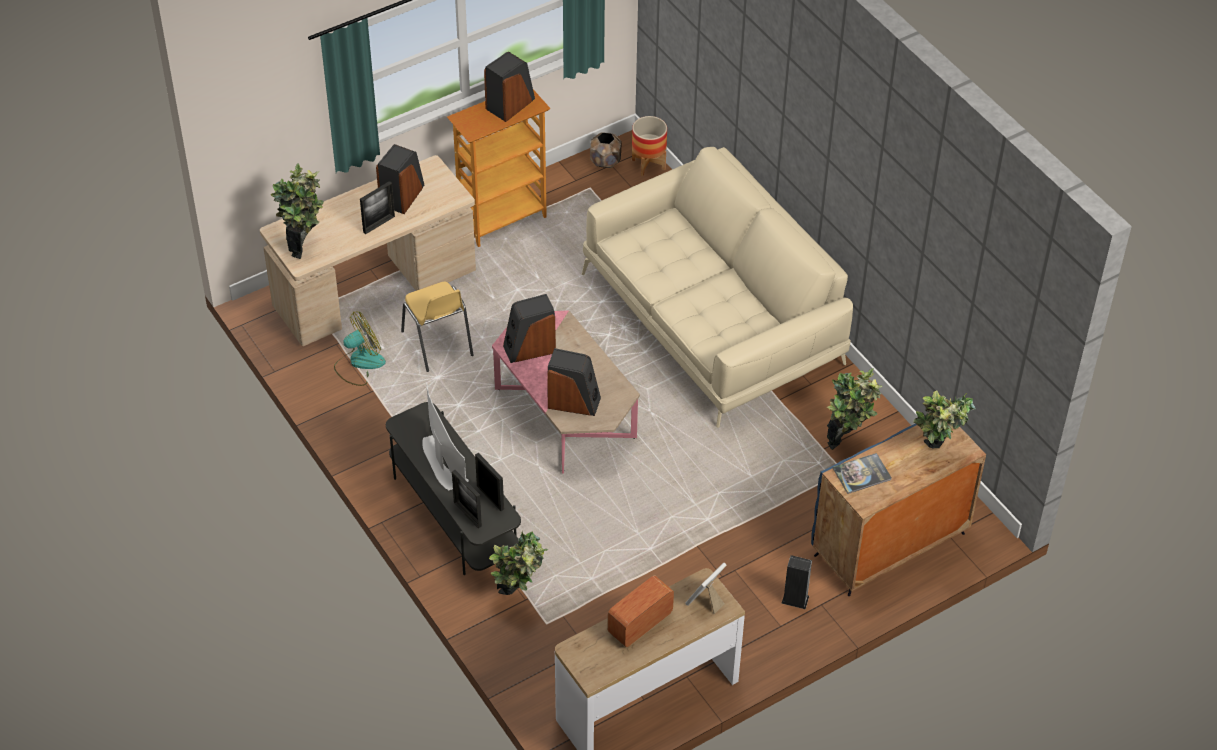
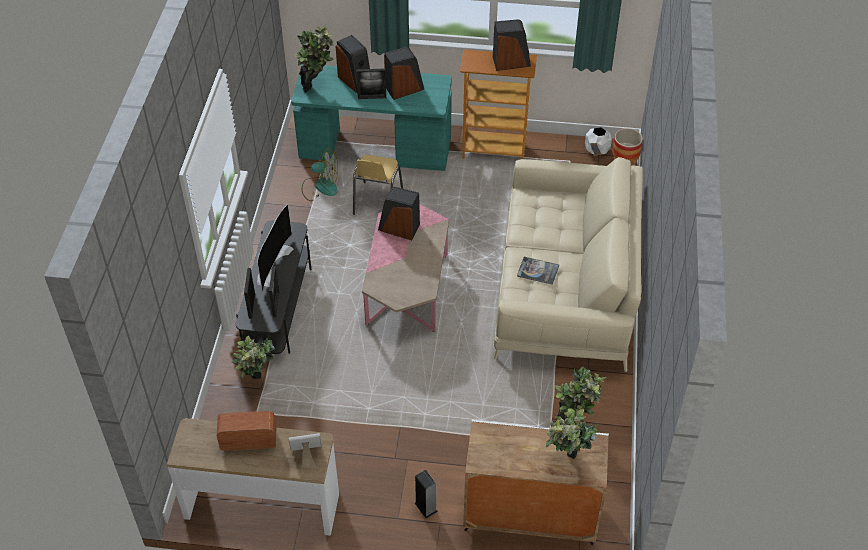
camera: 40 degrees right, 0 degrees up
beige desk [260,155,476,346] -> turquoise desk [291,65,452,171]
speaker [547,348,601,416] -> speaker moved to [336,35,370,94]
brown planter [590,132,621,168] -> white planter [585,127,612,155]
blue cabinet [811,424,986,596] -> white cabinet [463,419,609,545]
book [833,453,892,494] -> book moved to [517,257,559,285]

